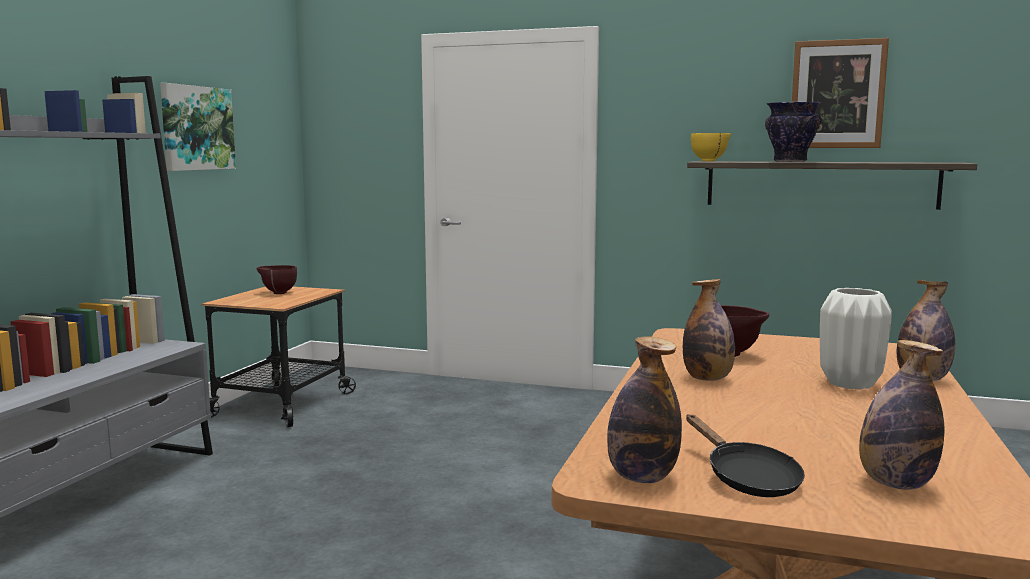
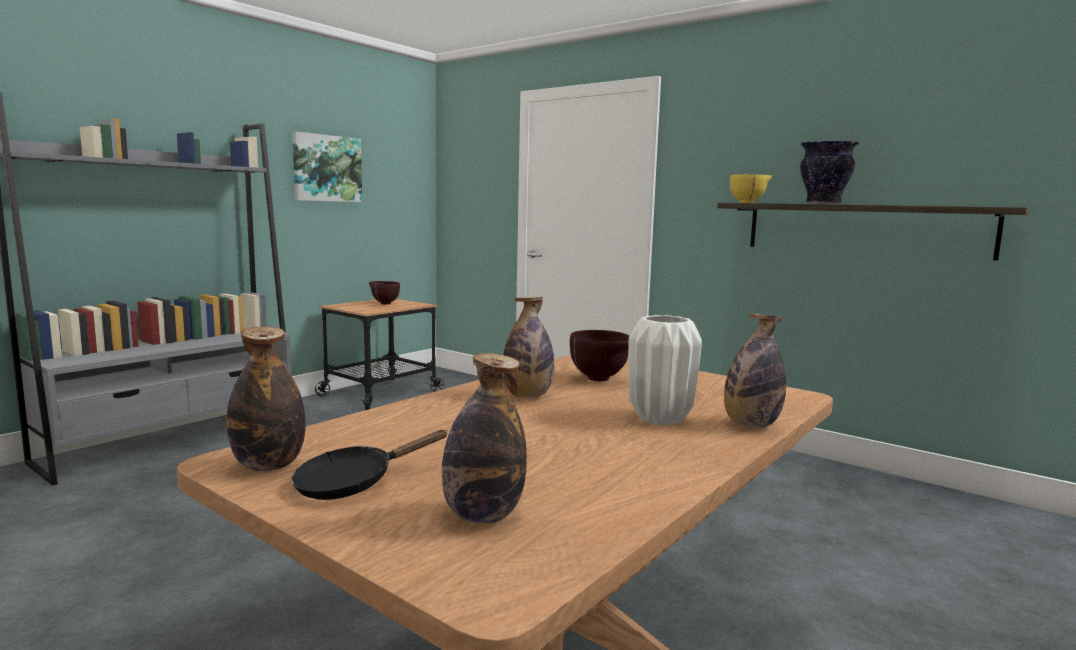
camera: 20 degrees right, 0 degrees up
black frying pan [686,414,805,497] -> black frying pan turned 60 degrees clockwise [291,430,448,500]
picture [792,38,889,148] -> none

